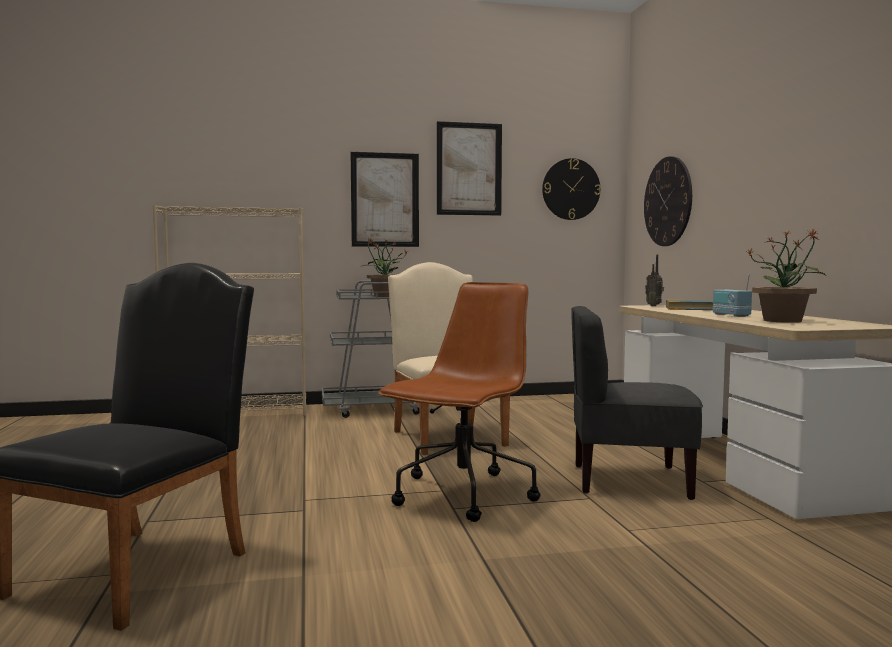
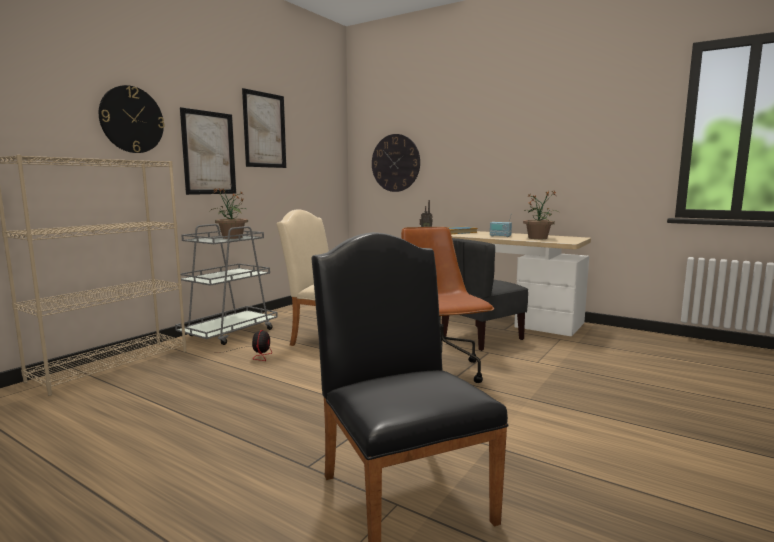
camera: 45 degrees left, 5 degrees up
wall clock [542,158,601,220] -> wall clock moved to [99,85,165,153]
none -> fan [226,330,272,361]

